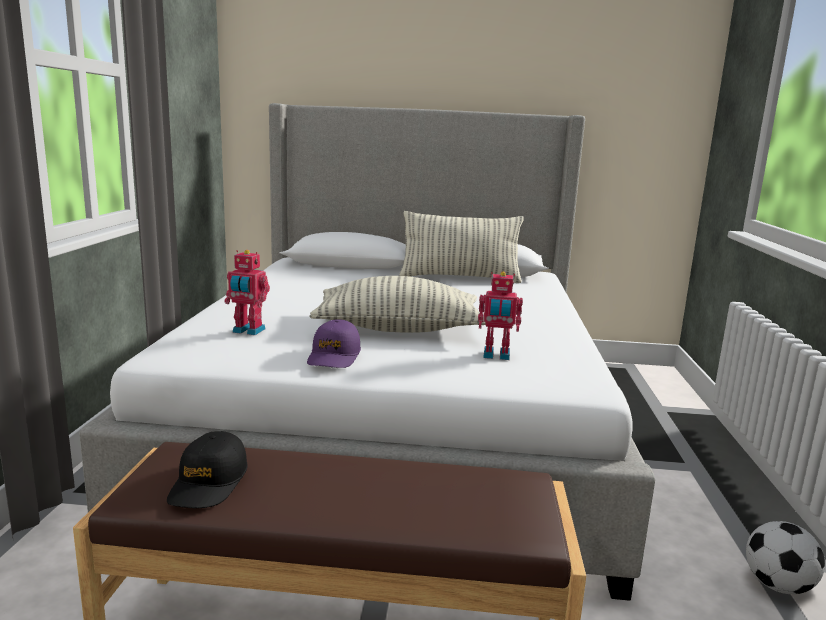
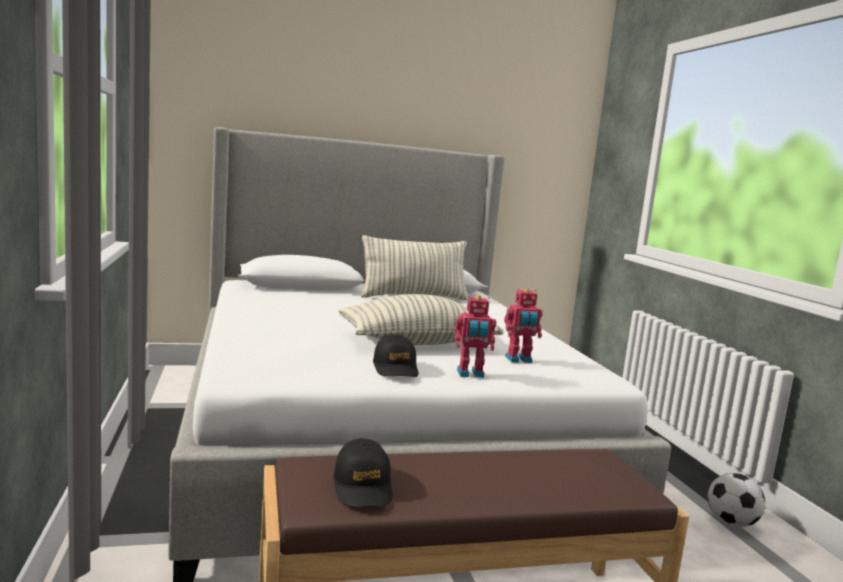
camera: 20 degrees left, 5 degrees down
toy robot [225,250,270,335] -> toy robot moved to [454,295,496,378]
purple cap [307,319,361,368] -> black cap [373,334,419,377]

